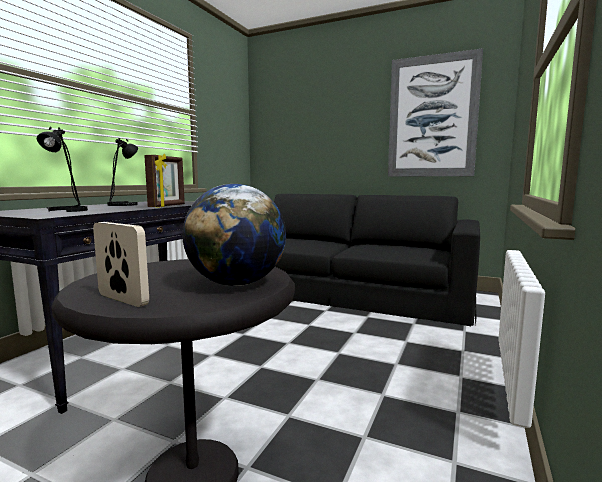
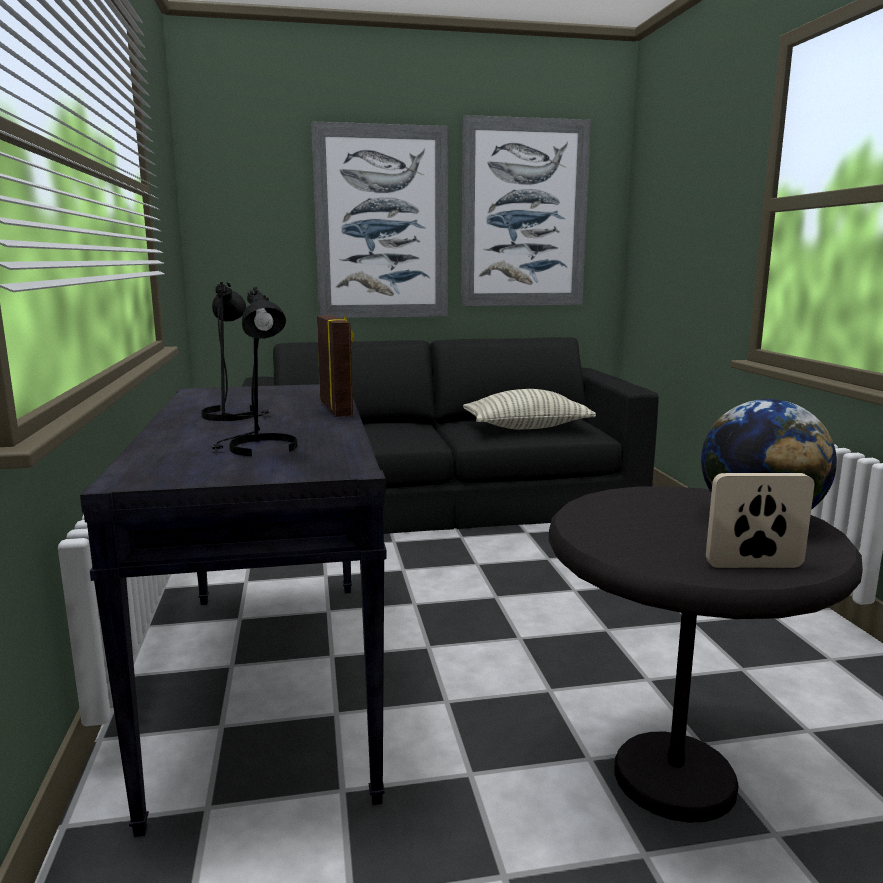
camera: 35 degrees left, 5 degrees up
none -> picture [311,121,448,318]
none -> pillow [463,389,596,429]

